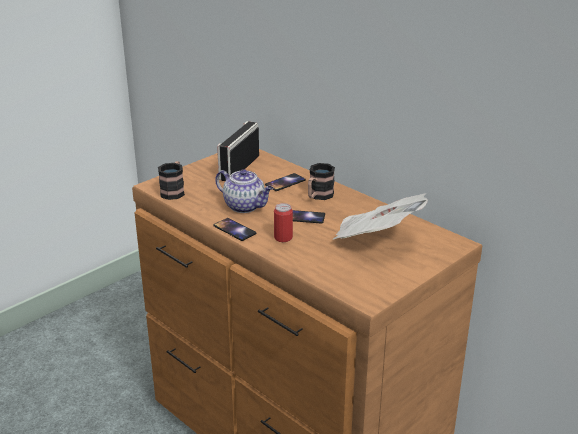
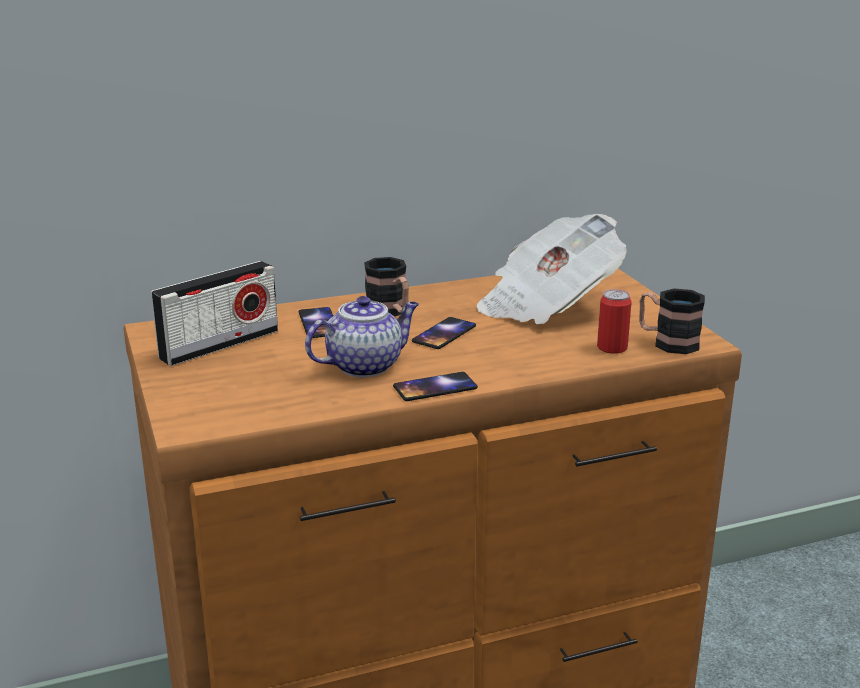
camera: 65 degrees left, 5 degrees down
mug [158,161,185,200] -> mug moved to [639,289,705,354]
radio [217,121,259,181] -> radio turned 90 degrees counterclockwise [151,261,278,366]
can [274,203,293,242] -> can moved to [597,289,632,354]

